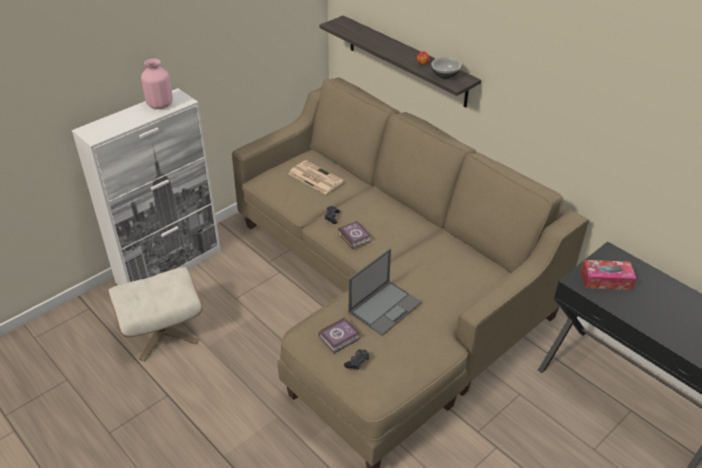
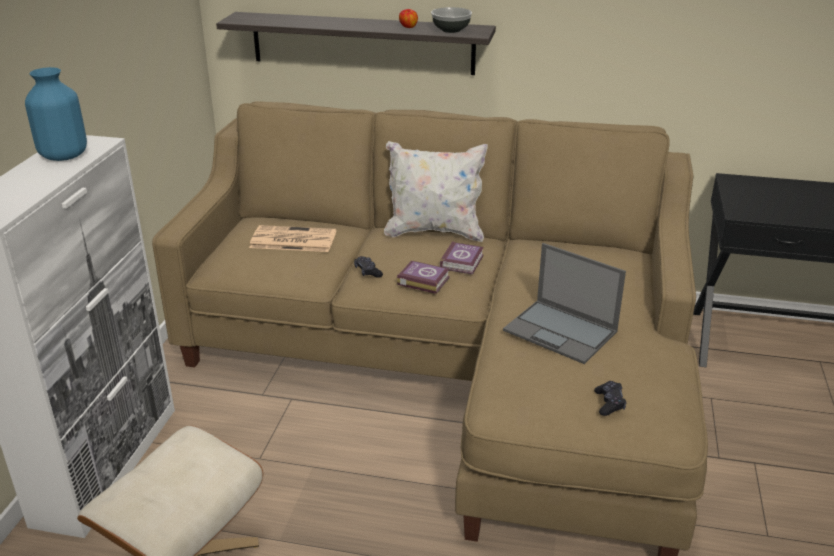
camera: 35 degrees left, 10 degrees down
pink vase [141,58,173,109] -> blue vase [25,67,87,161]
book [318,317,360,353] -> book moved to [440,241,484,275]
laptop [348,248,422,336] -> laptop turned 120 degrees clockwise [503,243,626,364]
tissue box [581,260,636,290] -> none
none -> white pillow [384,141,488,242]

